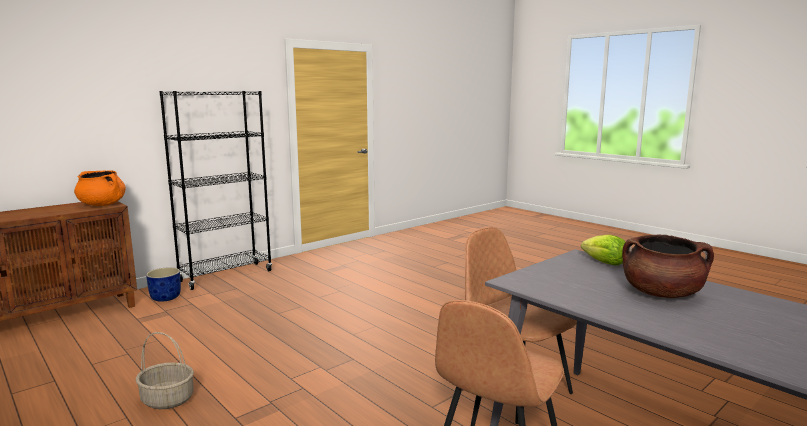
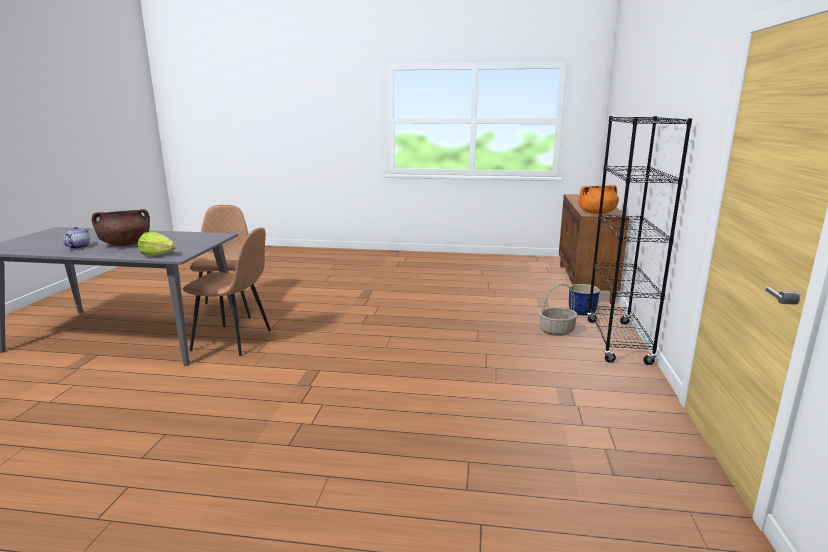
camera: 140 degrees right, 5 degrees up
basket [136,332,194,409] -> basket moved to [539,284,578,336]
none -> teapot [63,227,90,249]

